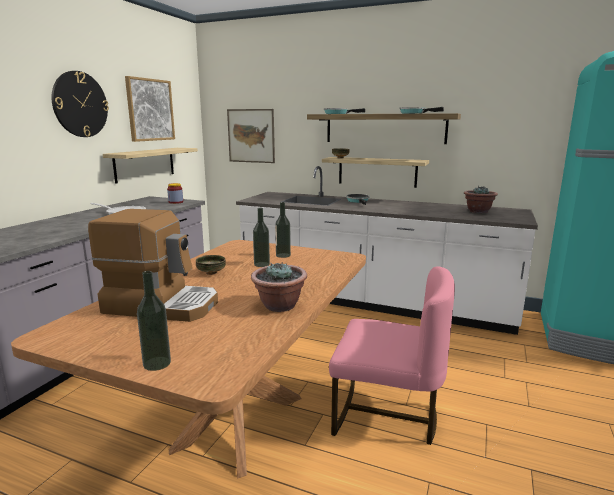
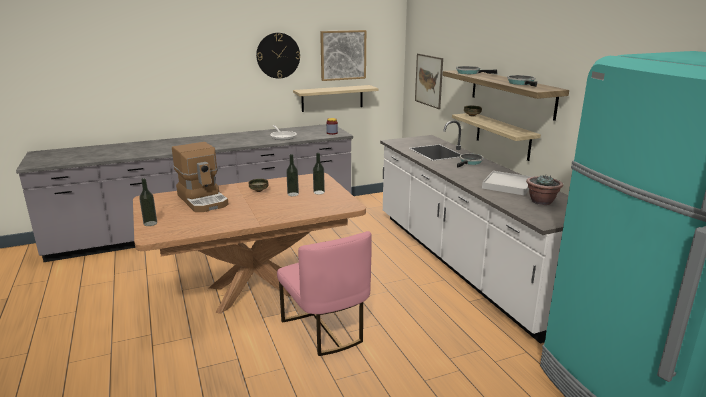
camera: 45 degrees right, 5 degrees up
potted plant [251,263,307,312] -> none
none -> white tray [482,171,532,196]

